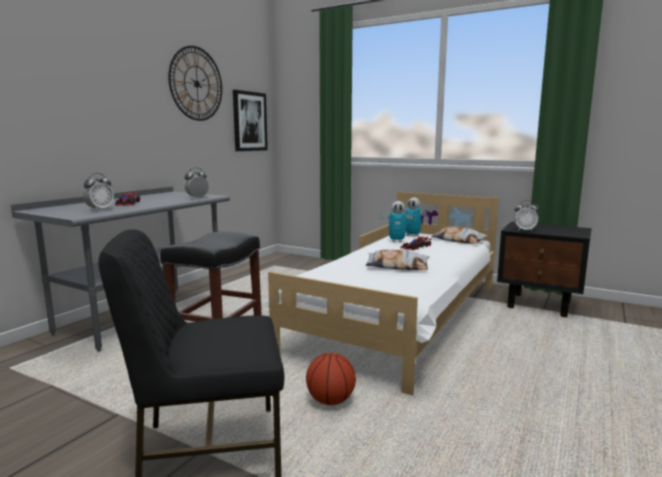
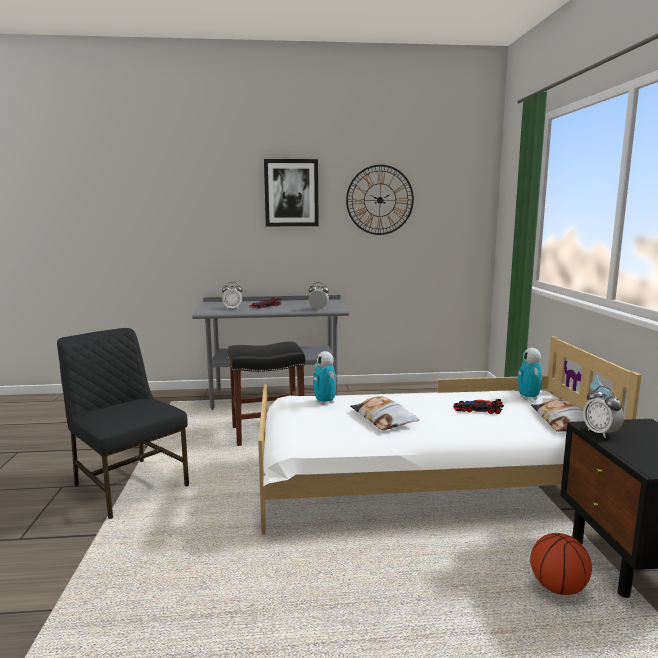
camera: 55 degrees right, 0 degrees up
picture [233,90,268,151] -> picture moved to [264,159,319,226]
basketball [306,352,356,405] -> basketball moved to [530,533,592,595]
toy robot [380,201,416,242] -> toy robot moved to [313,351,337,405]

